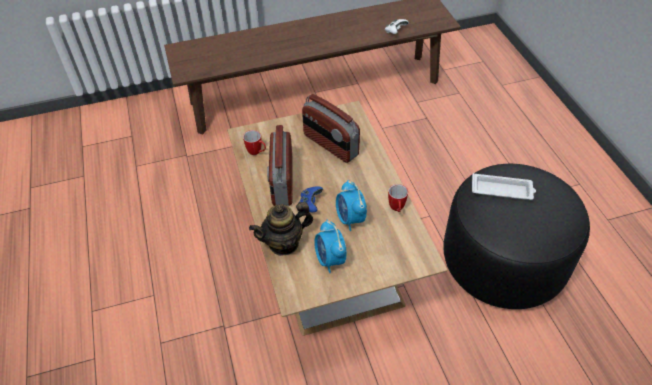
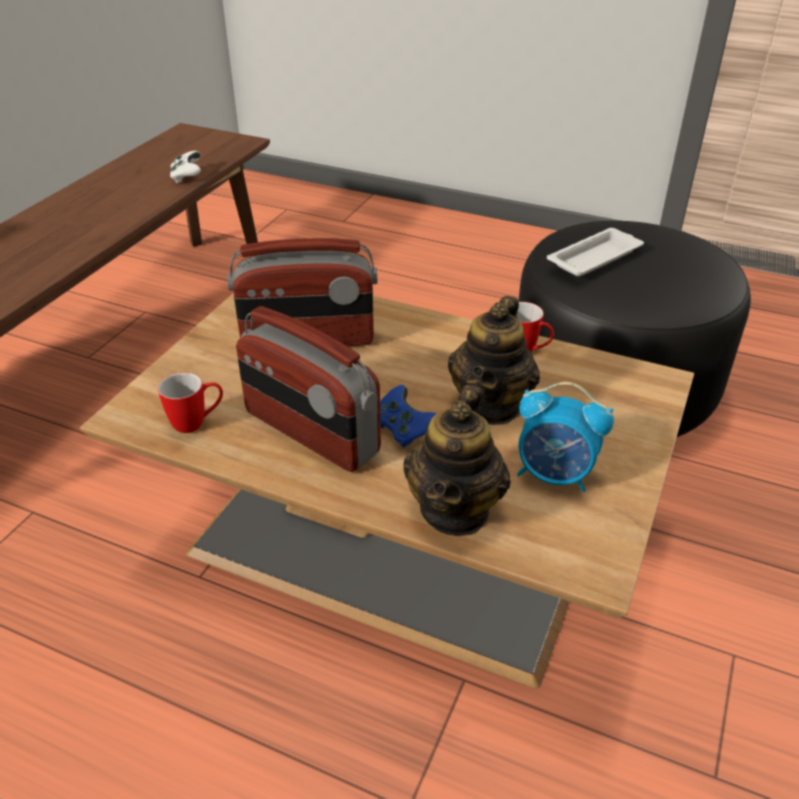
camera: 50 degrees left, 10 degrees down
alarm clock [336,180,367,231] -> teapot [448,296,540,425]

